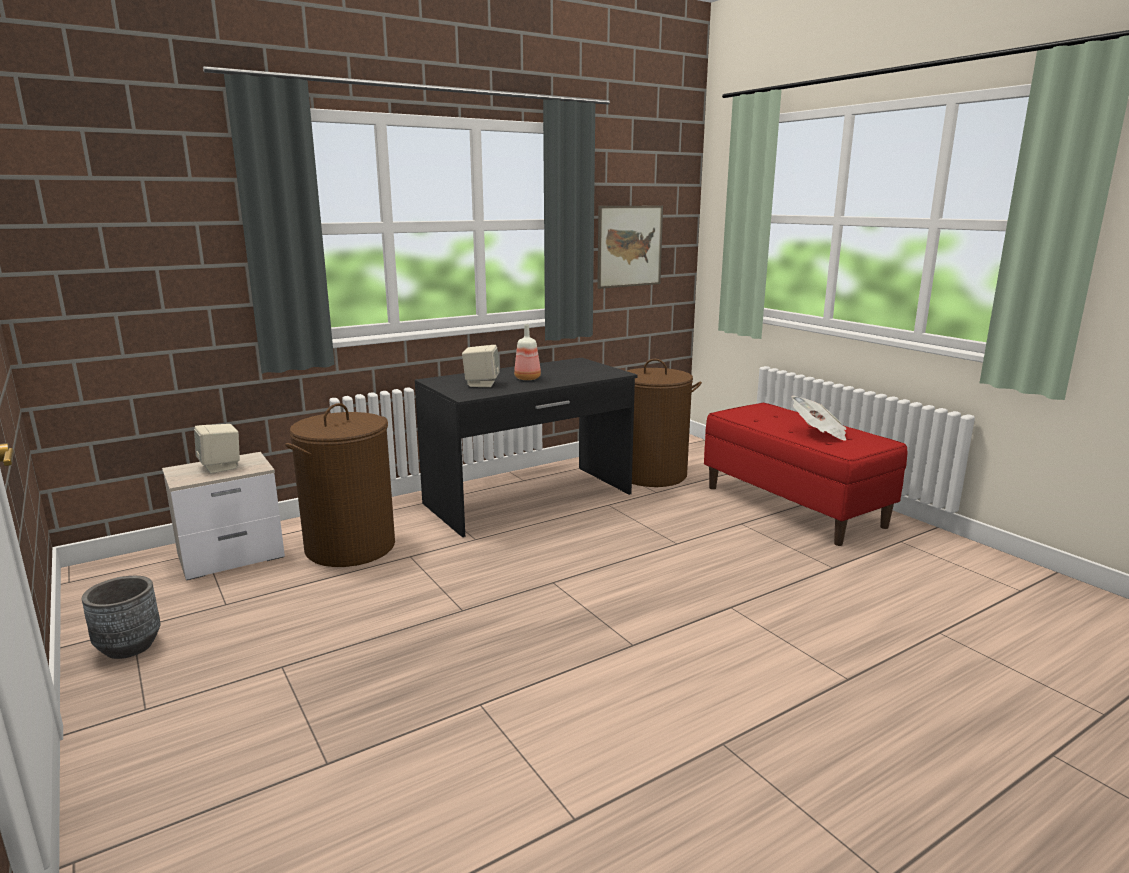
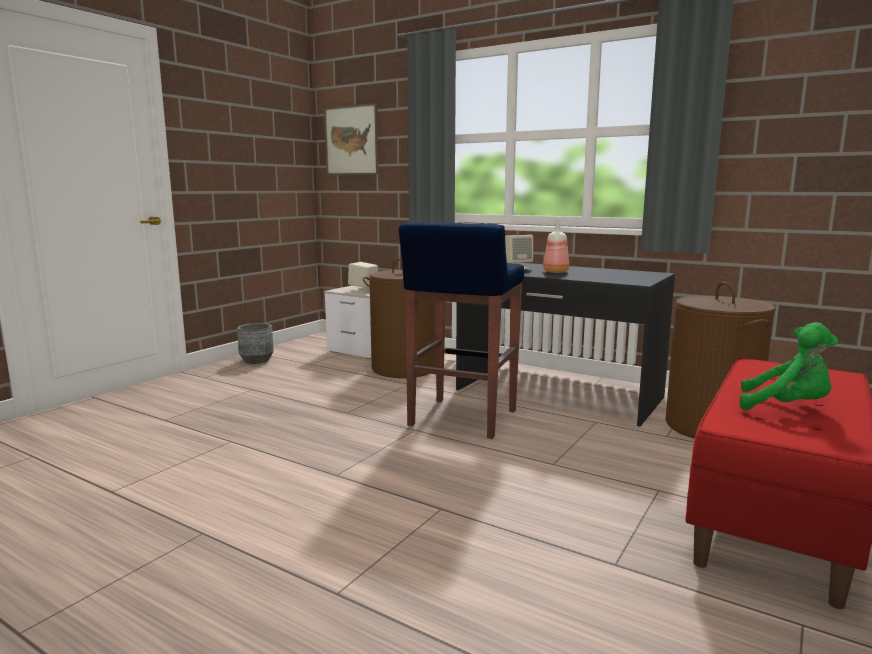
camera: 65 degrees right, 5 degrees down
picture [597,206,663,289] -> picture moved to [324,103,379,175]
newspaper [792,396,847,441] -> green plush toy [740,322,838,410]
none -> blue stool [399,222,524,439]

